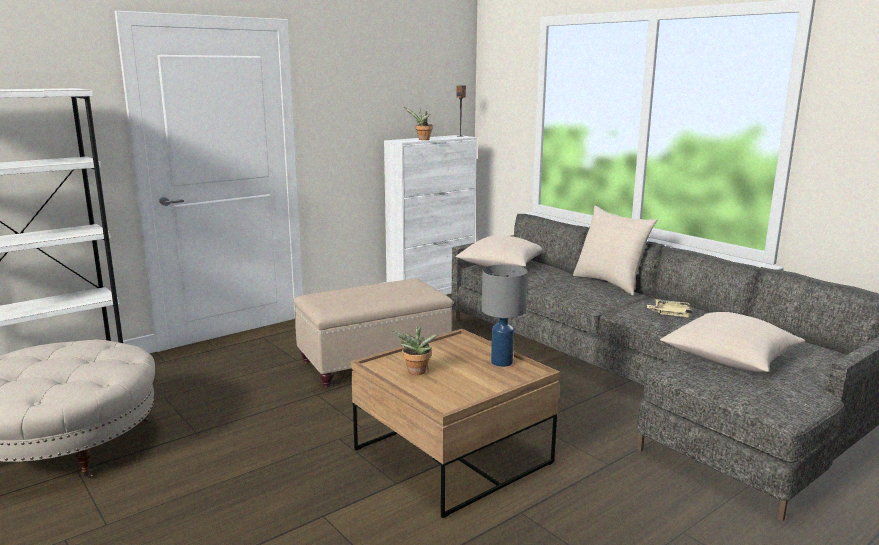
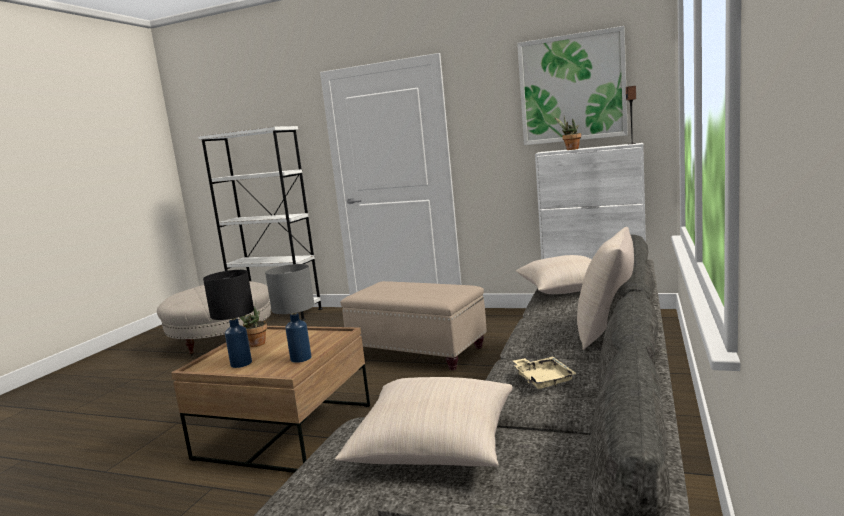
camera: 60 degrees right, 5 degrees down
none -> black table lamp [203,270,254,368]
none -> picture [517,26,628,145]

